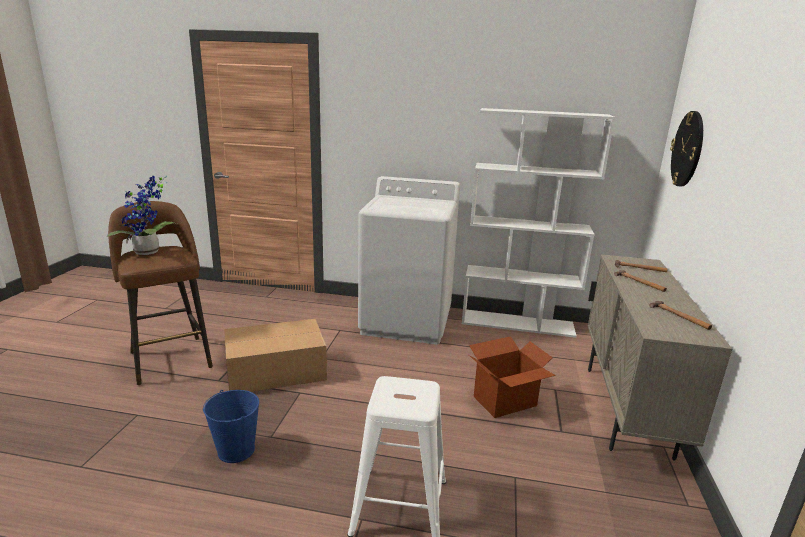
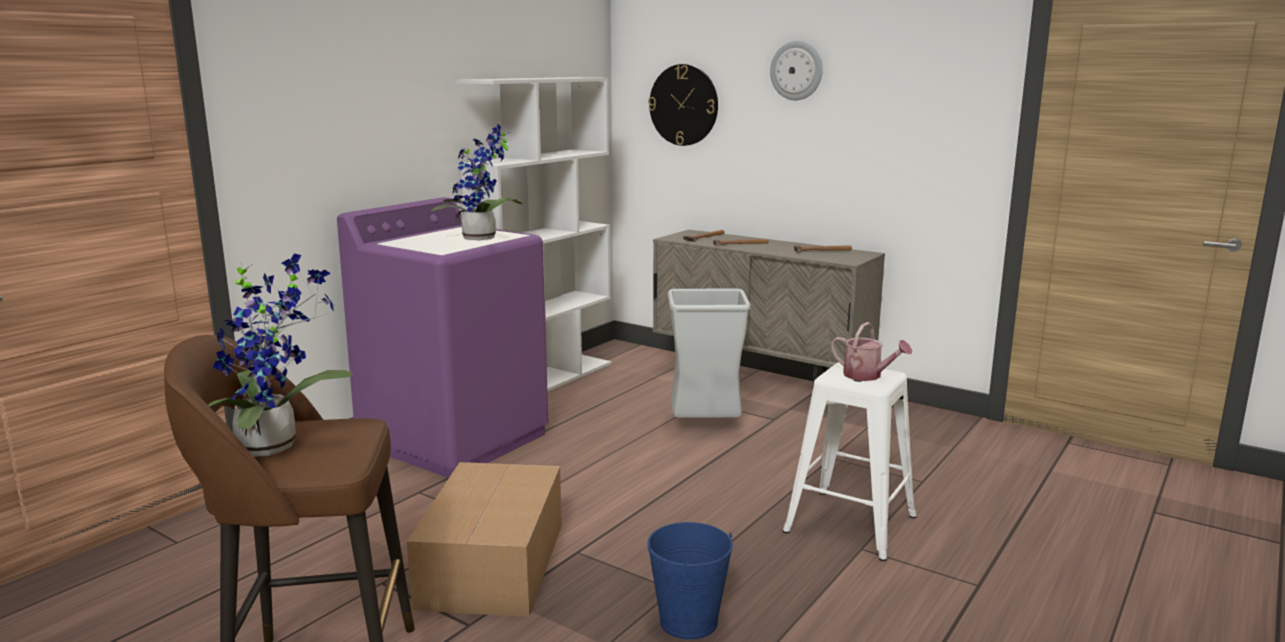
camera: 65 degrees left, 5 degrees down
white washing machine [358,176,460,344] -> purple washing machine [337,197,548,478]
cardboard box [469,336,556,418] -> grey trash can [668,289,751,418]
none -> potted plant [431,125,523,240]
none -> wall clock [770,41,823,100]
none -> watering can [831,322,912,381]

